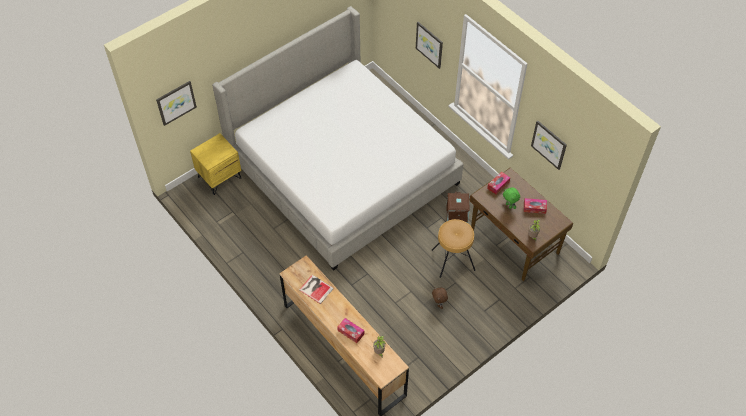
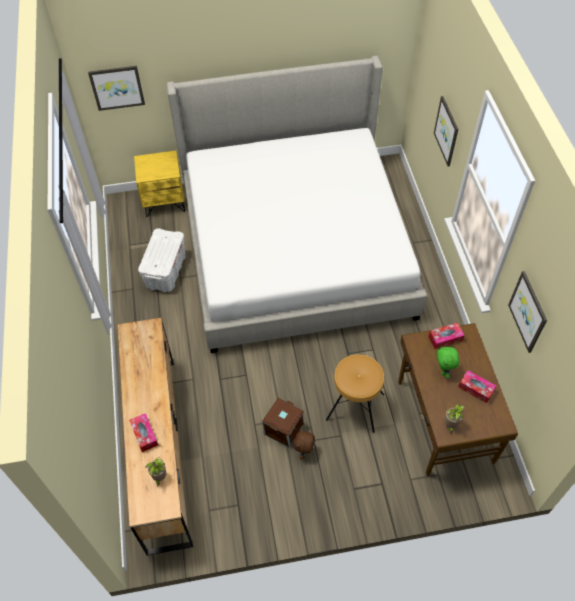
camera: 30 degrees right, 0 degrees up
book [299,275,334,304] -> none
brown storage box [446,192,470,223] -> brown storage box moved to [262,398,304,448]
none -> white storage box [138,228,185,292]

